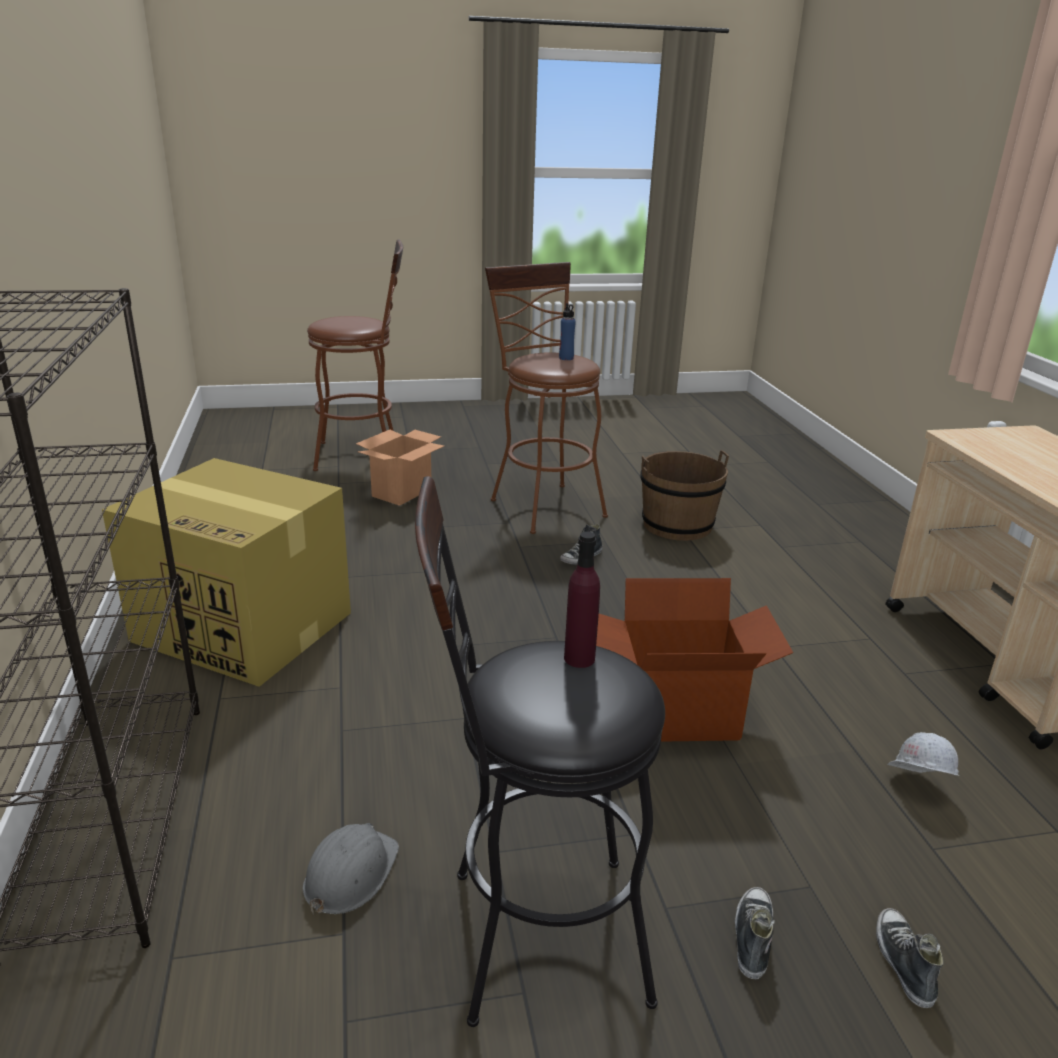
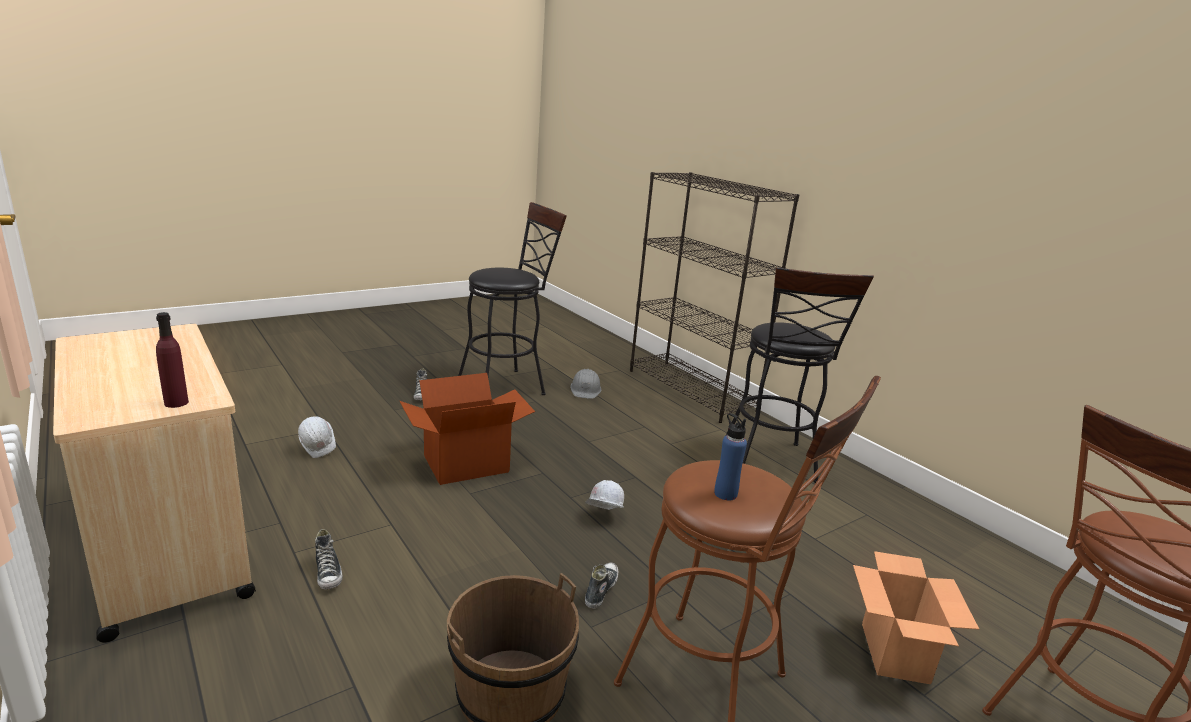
camera: 155 degrees right, 5 degrees down
cardboard box [102,458,351,687] -> black stool [726,267,874,483]
purple bottle [564,531,600,668] -> purple bottle moved to [156,312,189,408]
shoe [876,908,944,1008] -> shoe moved to [315,529,343,589]
none -> white hard hat [585,480,624,510]

